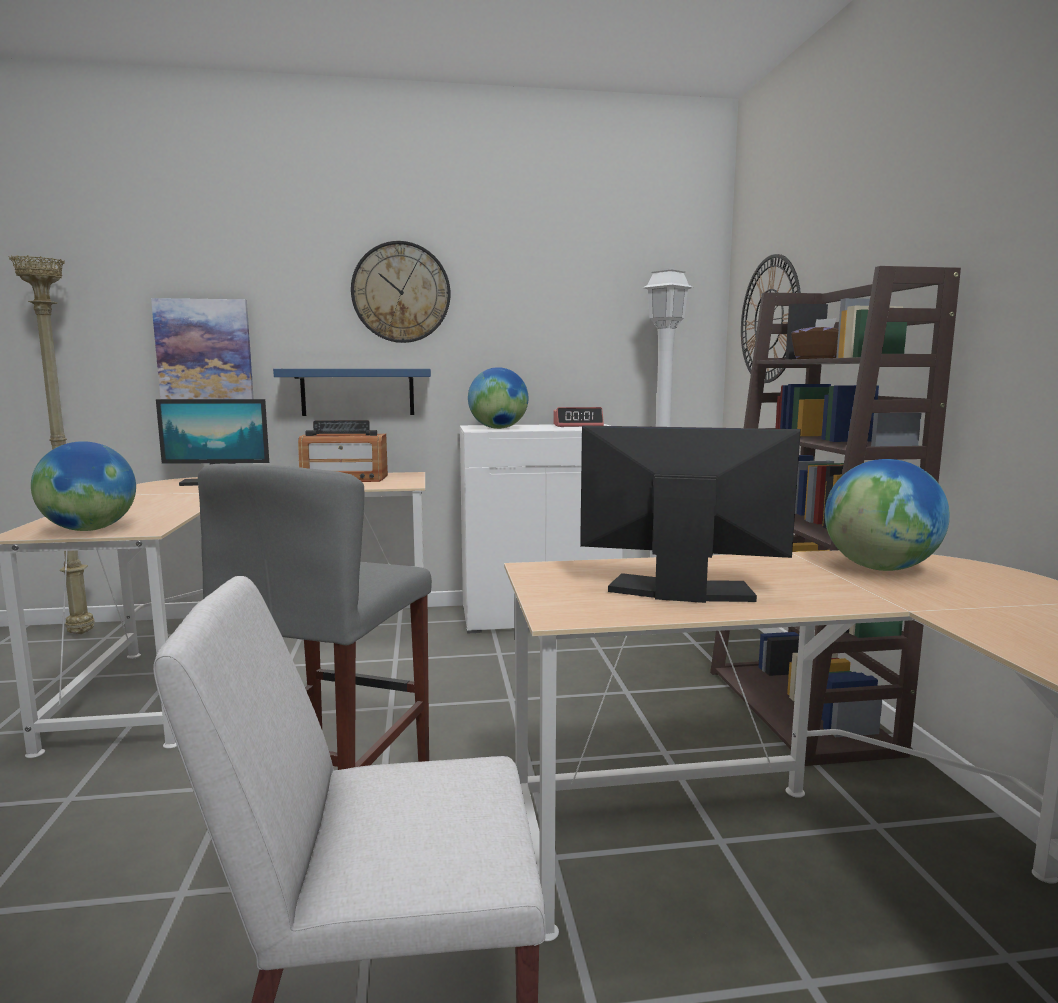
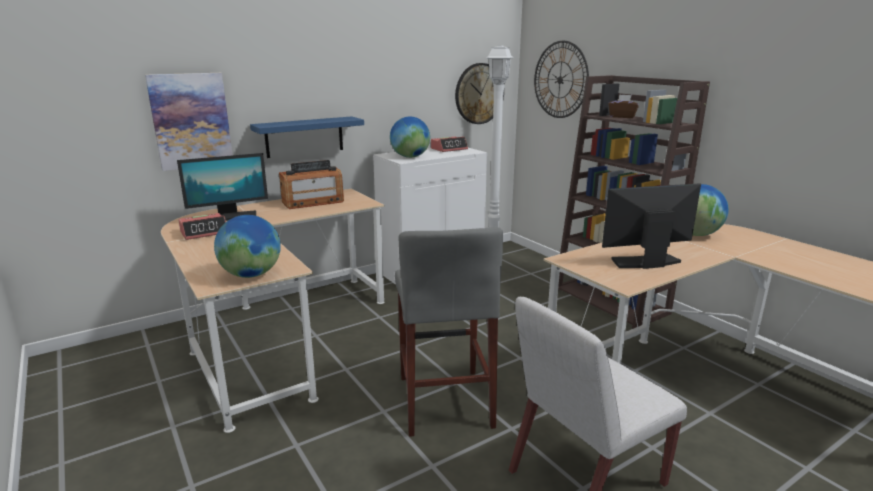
camera: 25 degrees left, 10 degrees up
beige floor lamp [9,255,94,634] -> none
wall clock [351,241,450,343] -> wall clock moved to [455,63,504,124]
none -> alarm clock [178,213,226,240]

